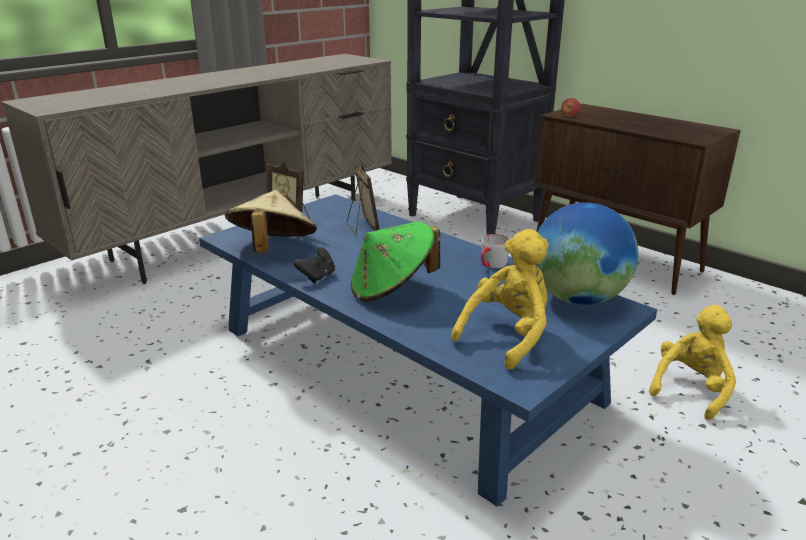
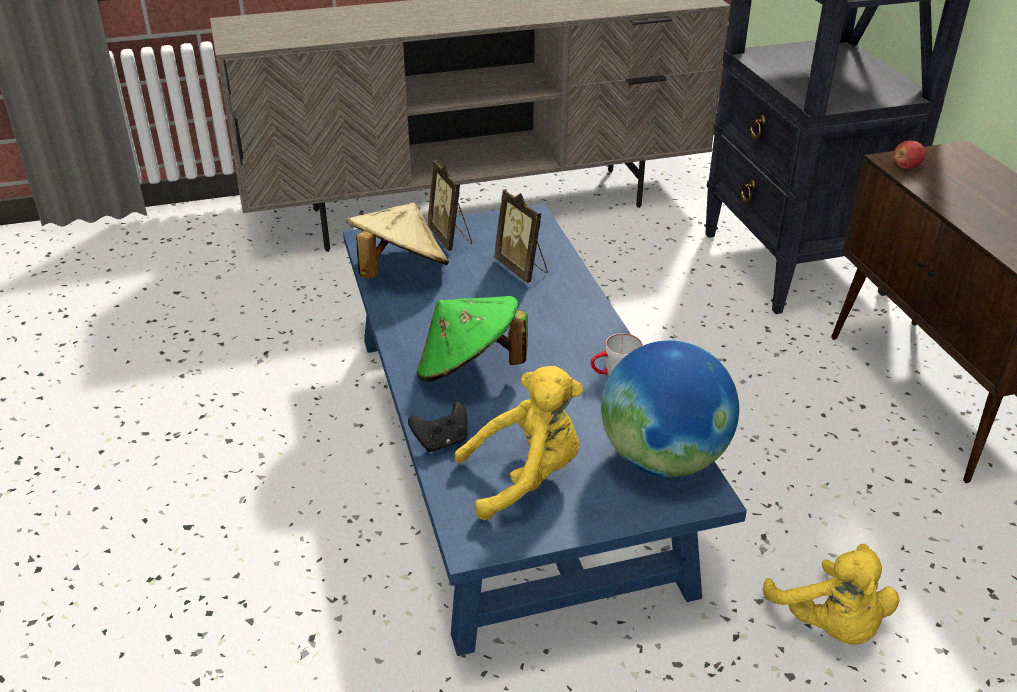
camera: 30 degrees right, 10 degrees up
black game controller [293,247,335,283] -> black game controller moved to [408,401,468,452]
picture frame [347,164,380,235] -> picture frame turned 135 degrees clockwise [494,189,548,283]
yellow plush toy [649,305,736,420] -> yellow plush toy turned 90 degrees clockwise [763,544,899,645]

